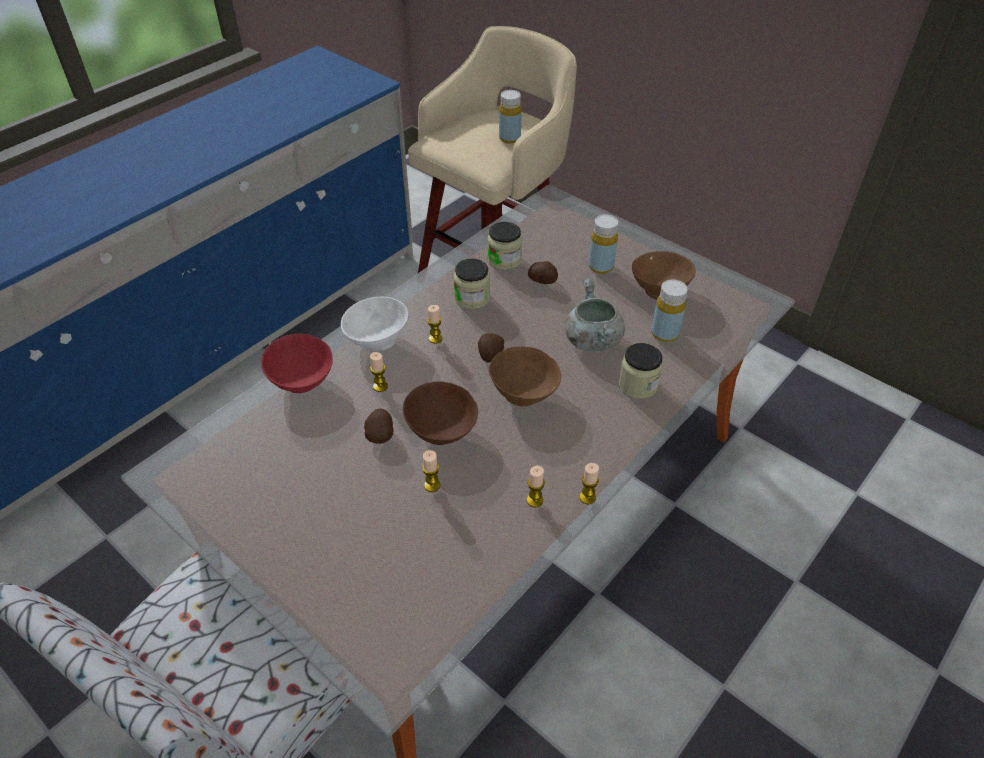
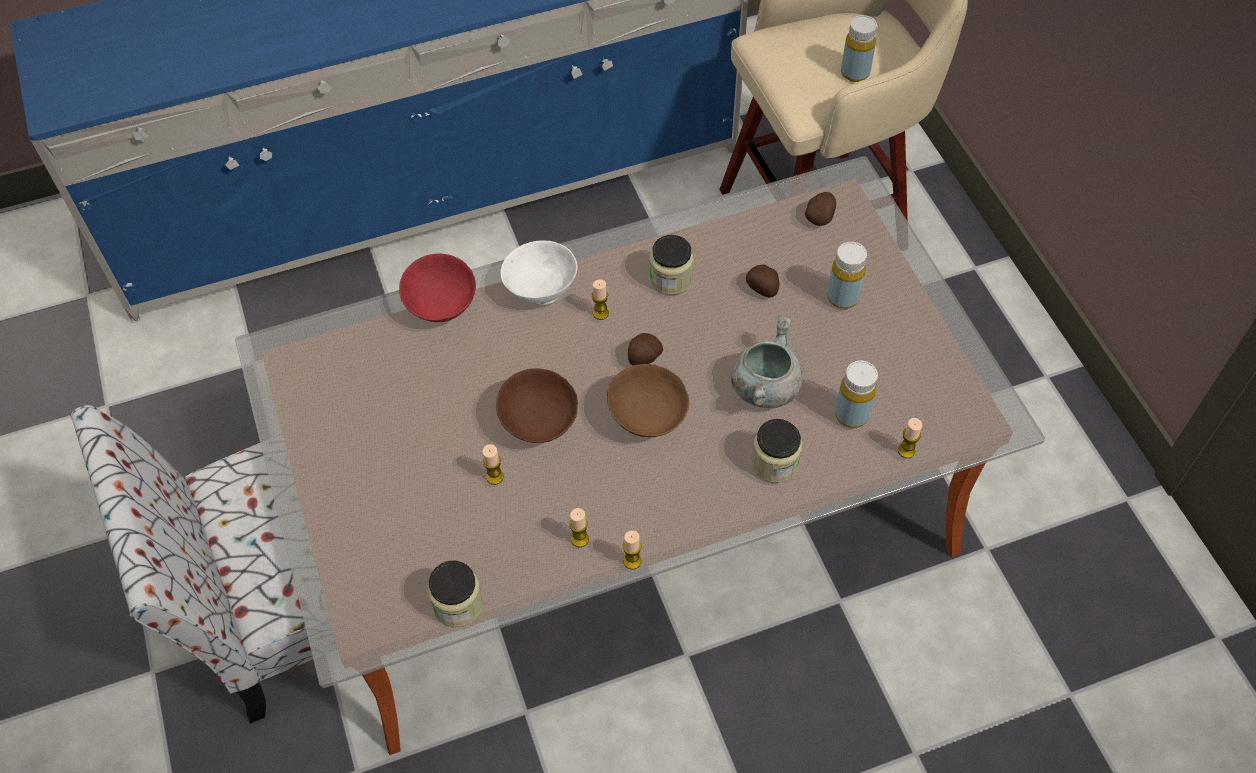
camera: 30 degrees right, 10 degrees up
potato [364,408,393,444] -> potato moved to [805,192,836,226]
candle [370,352,388,392] -> candle moved to [898,418,922,458]
jar [487,222,522,270] -> jar moved to [428,561,483,627]
brown bowl [632,251,696,300] -> none

